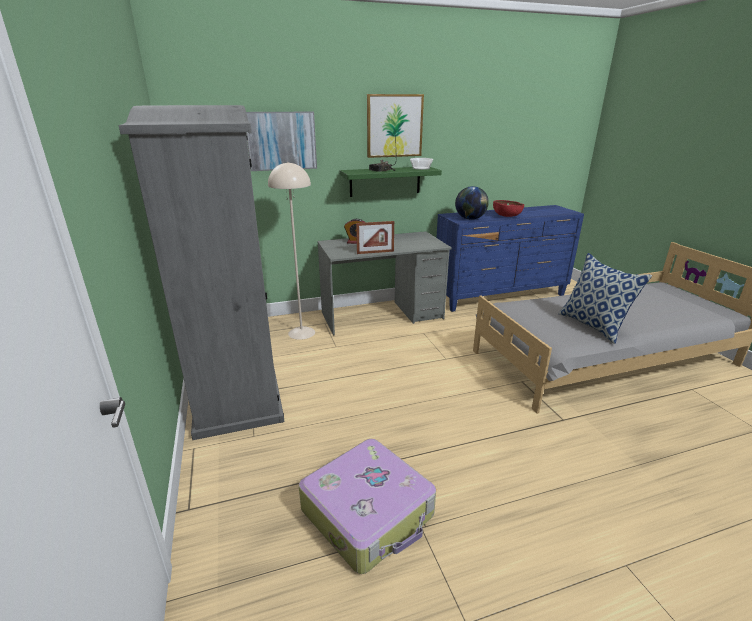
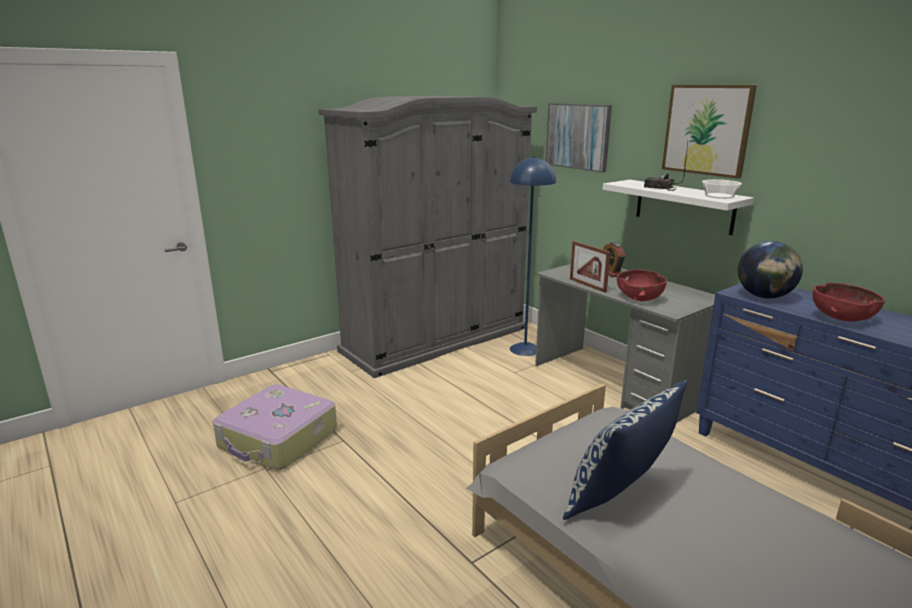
camera: 70 degrees right, 5 degrees down
beige floor lamp [268,162,315,340] -> blue floor lamp [510,157,556,356]
green shelf [340,167,442,197] -> white shelf [602,180,754,235]
none -> red bowl [617,270,667,301]

